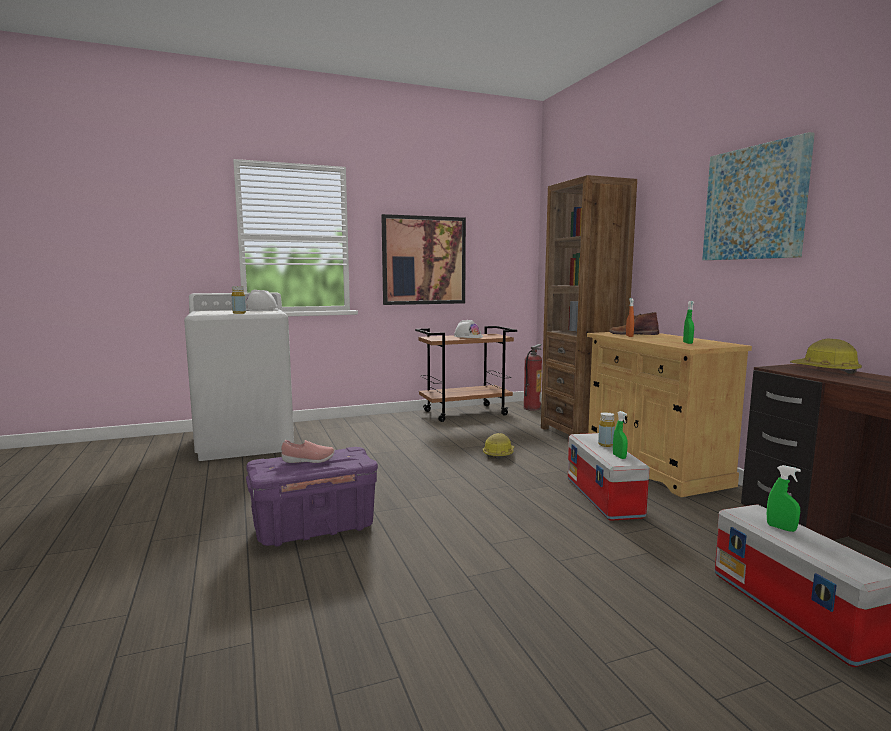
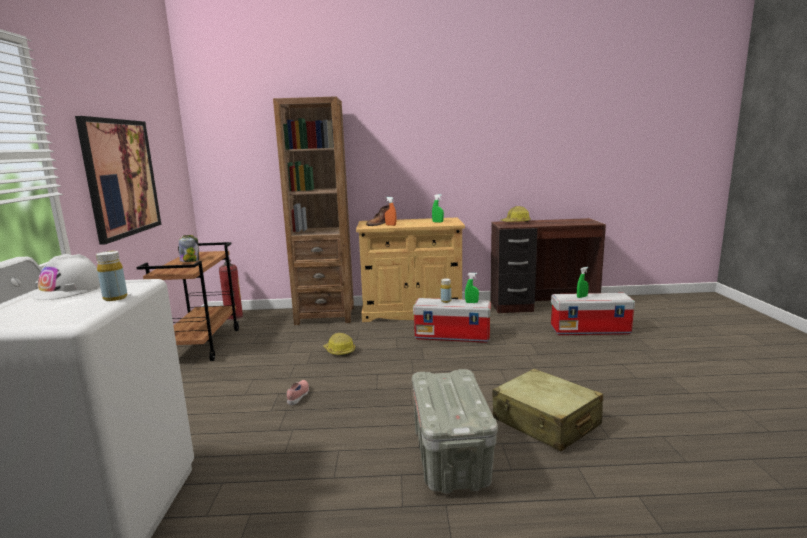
camera: 70 degrees left, 5 degrees up
purple storage box [246,447,378,547] -> grey storage box [412,369,498,494]
pink shoe [281,440,335,463] -> pink shoe moved to [287,380,309,405]
white hard hat [454,320,483,338] -> jar [179,235,199,262]
picture [702,132,815,260] -> none
none -> beige suitcase [492,369,603,452]

